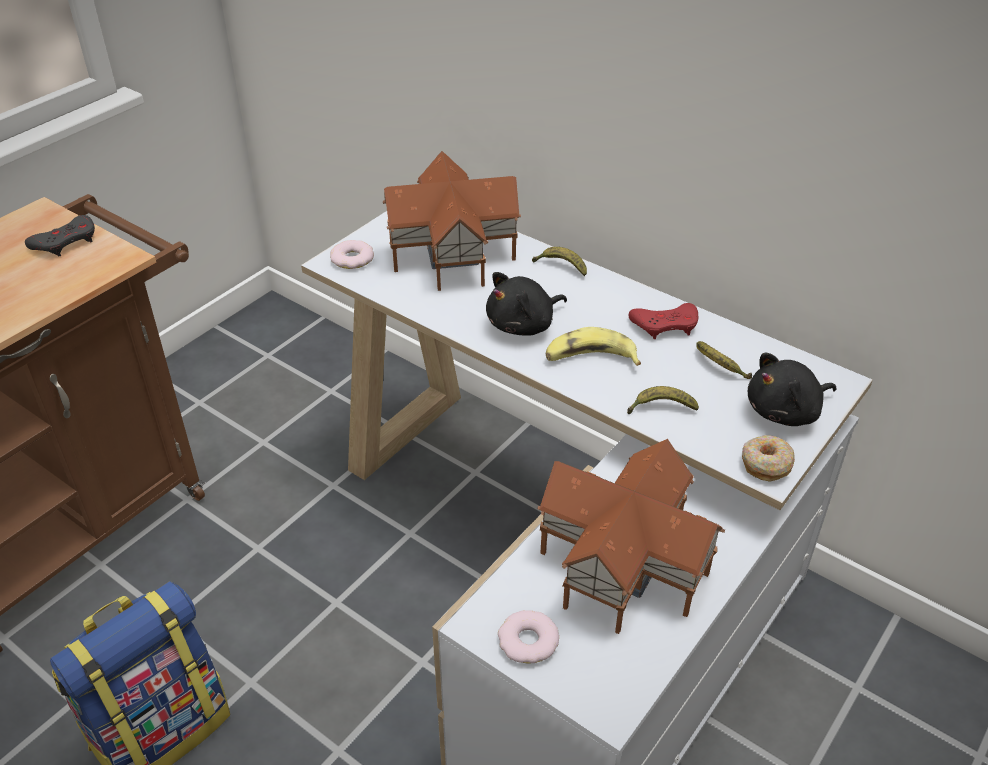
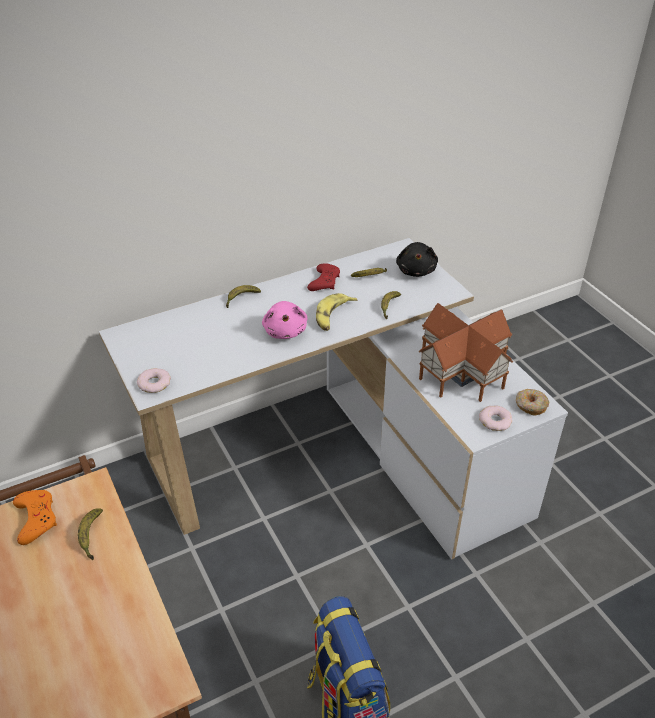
camera: 65 degrees left, 0 degrees up
grey game controller [25,215,95,256] -> orange game controller [13,490,57,545]
toy house [383,151,521,291] -> none
black plush toy [486,272,567,336] -> pink plush toy [262,301,307,339]
donut [742,435,795,481] -> donut moved to [516,389,549,416]
none -> banana [78,508,103,560]

